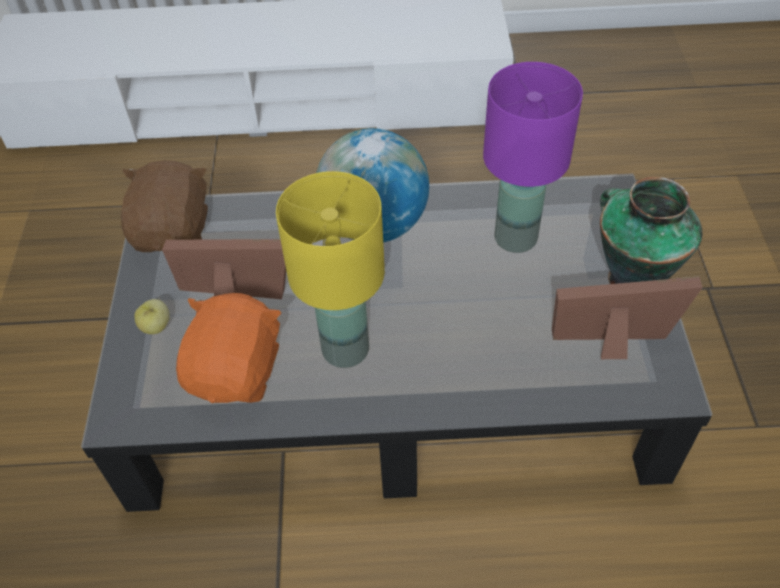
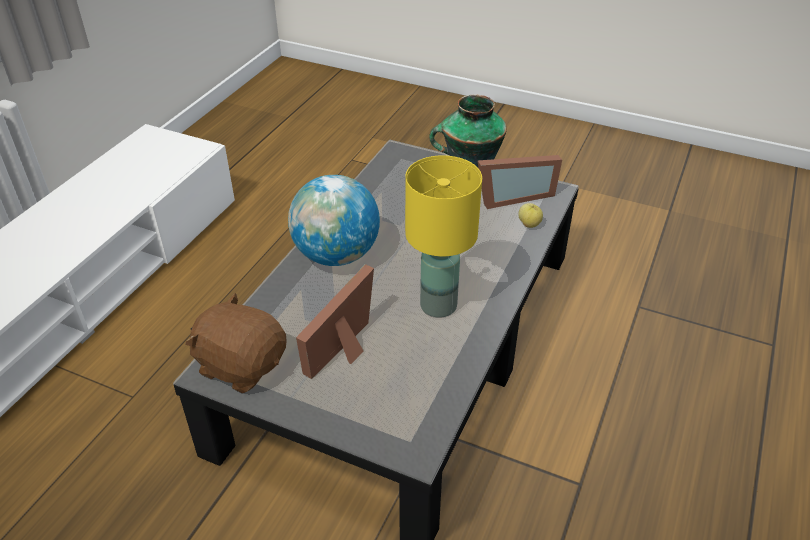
camera: 65 degrees left, 10 degrees down
apple [135,299,170,334] -> apple moved to [518,203,543,228]
orange plush toy [176,293,281,403] -> none
purple table lamp [483,62,583,253] -> none
picture frame [552,277,703,359] -> picture frame turned 135 degrees counterclockwise [478,155,562,209]

